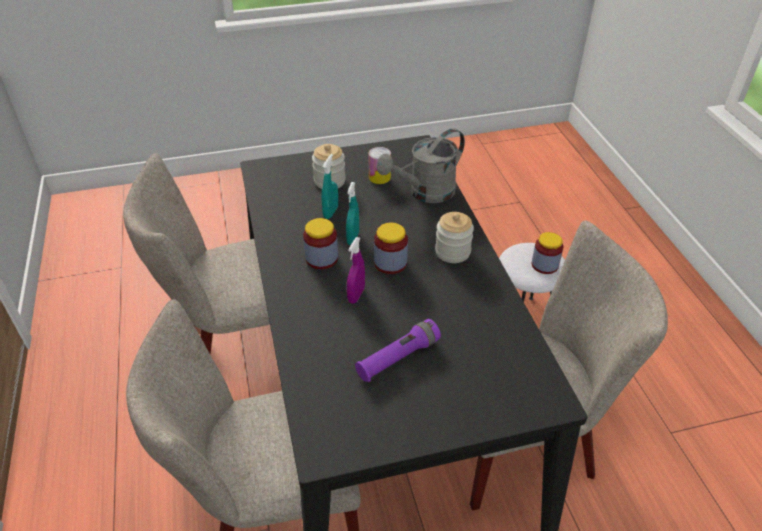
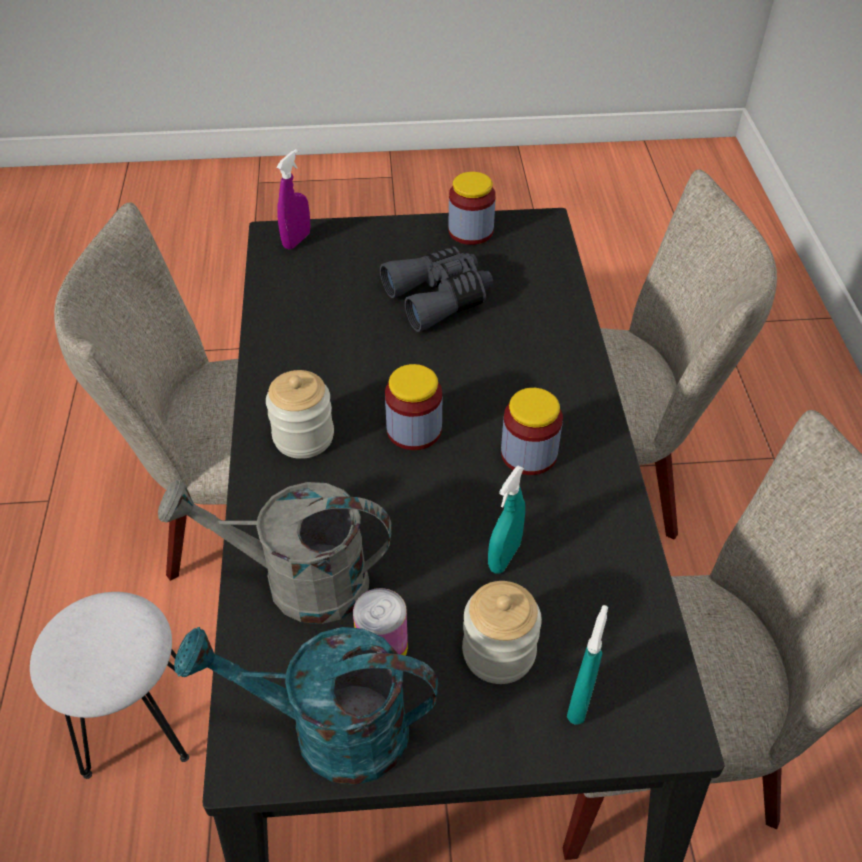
camera: 170 degrees left, 5 degrees up
turquoise spray bottle [346,182,359,245] -> turquoise spray bottle moved to [567,605,608,725]
purple spray bottle [347,237,365,304] -> purple spray bottle moved to [276,149,311,249]
purple flashlight [355,319,441,382] -> grey binoculars [380,246,493,332]
grey watering can [376,128,465,203] -> grey watering can turned 150 degrees counterclockwise [158,479,392,624]
jar [532,232,563,274] -> jar moved to [448,172,496,245]
none -> turquoise watering can [174,627,438,785]

